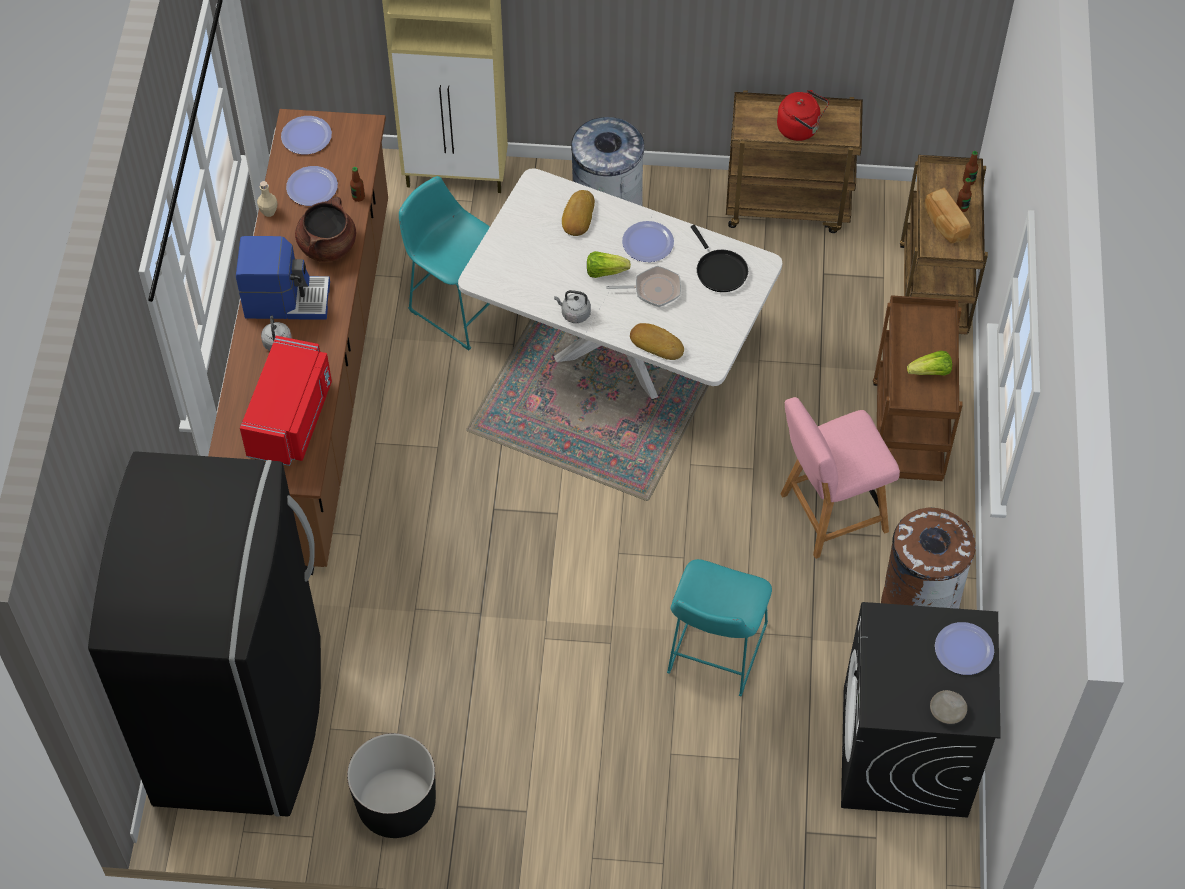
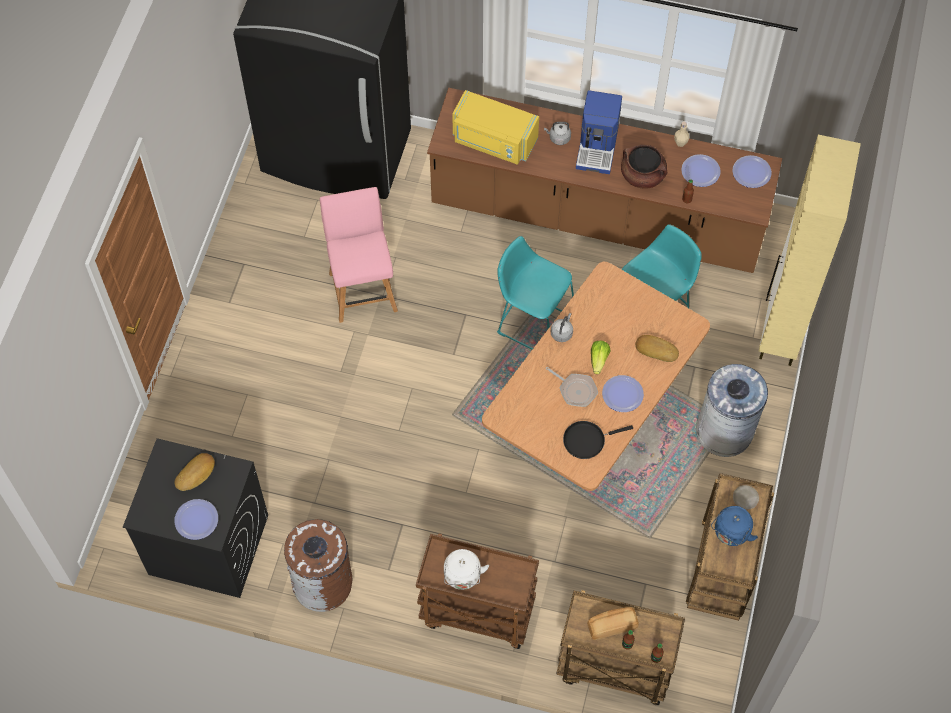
camera: 100 degrees right, 5 degrees up
red microwave [240,336,332,466] -> yellow microwave [452,90,539,165]
black planter [347,733,436,838] -> none
white dining table [458,168,782,399] -> brown dining table [482,262,710,491]
frying pan [606,266,681,307] -> frying pan turned 60 degrees counterclockwise [545,367,598,407]
bread [630,323,684,360] -> bread moved to [174,453,215,491]
turquoise stool [667,559,772,696] -> turquoise stool moved to [497,236,574,350]
red kettle [777,90,829,141] -> blue kettle [711,506,758,546]
pink chair [780,397,900,559] -> pink chair moved to [320,187,398,323]
lettuce [907,351,952,376] -> white kettle [444,549,489,590]
beige plate [930,690,967,724] -> beige plate moved to [733,485,759,510]

